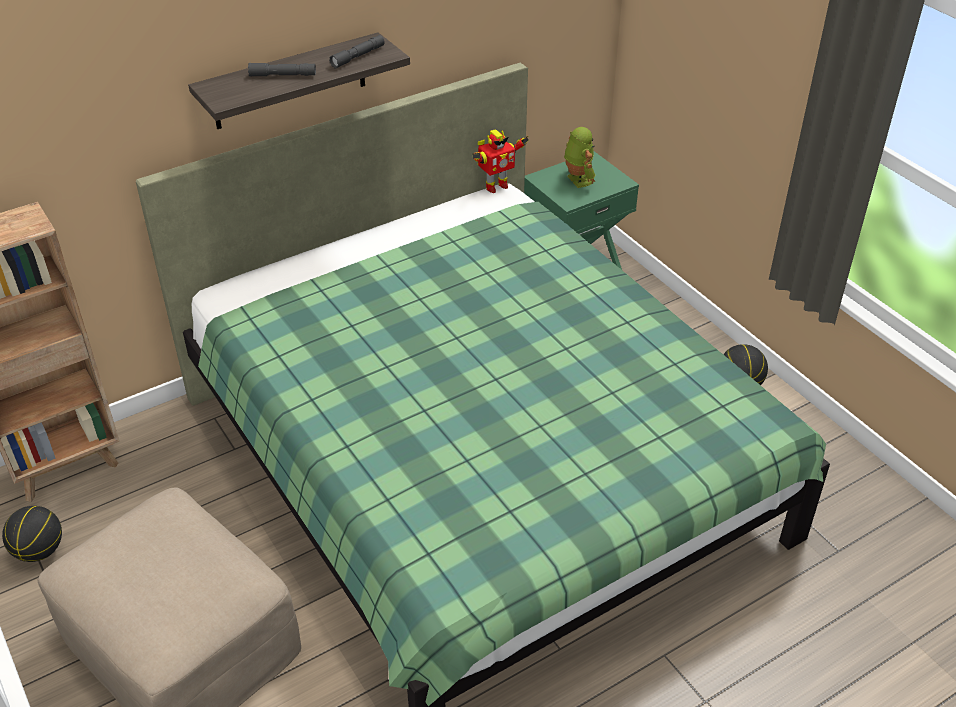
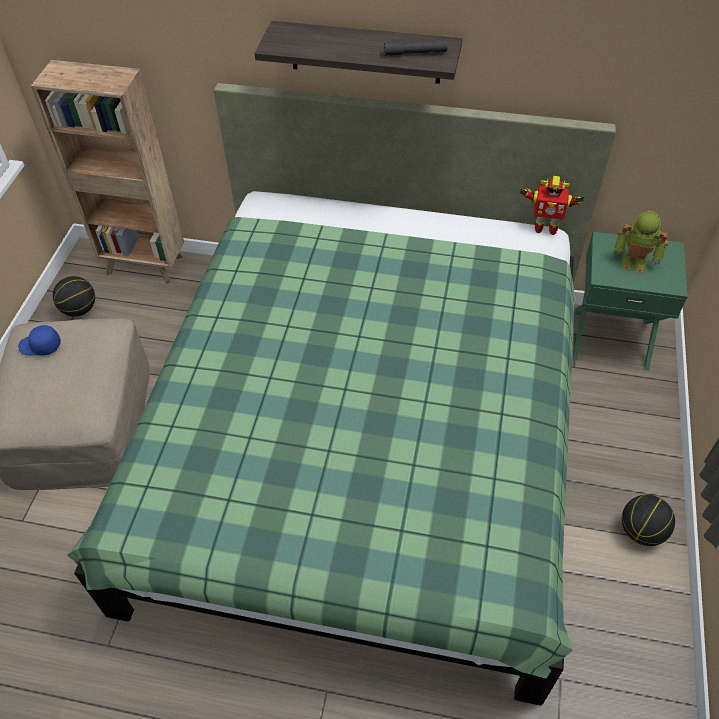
camera: 45 degrees right, 10 degrees up
grey flashlight [248,63,316,77] -> none
toy robot [564,127,595,188] -> toy robot turned 90 degrees clockwise [614,210,669,274]
none -> blue cap [18,325,61,356]

